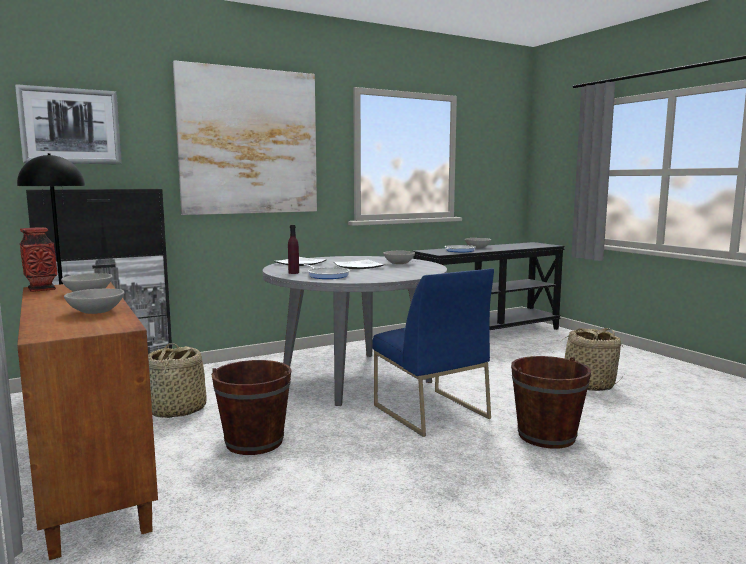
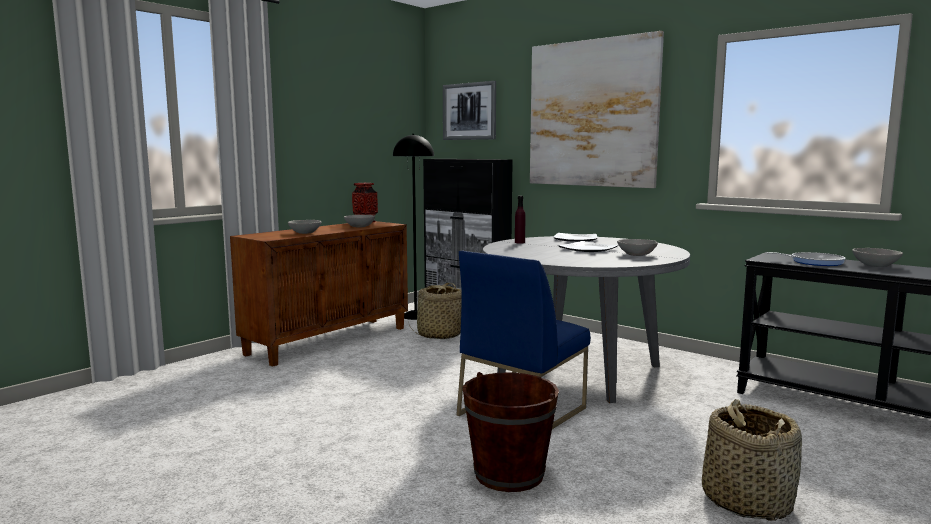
camera: 70 degrees right, 0 degrees up
brown bucket [211,360,292,455] -> none
frying pan [304,264,349,279] -> none

